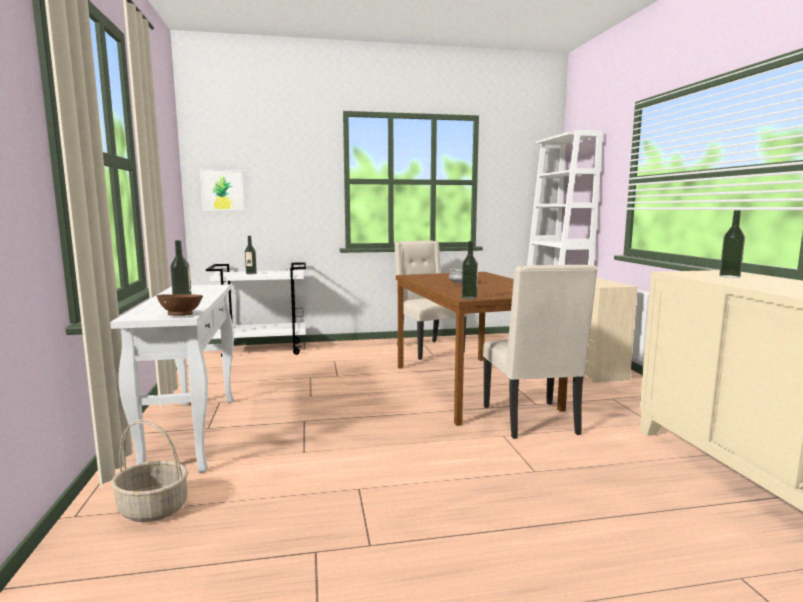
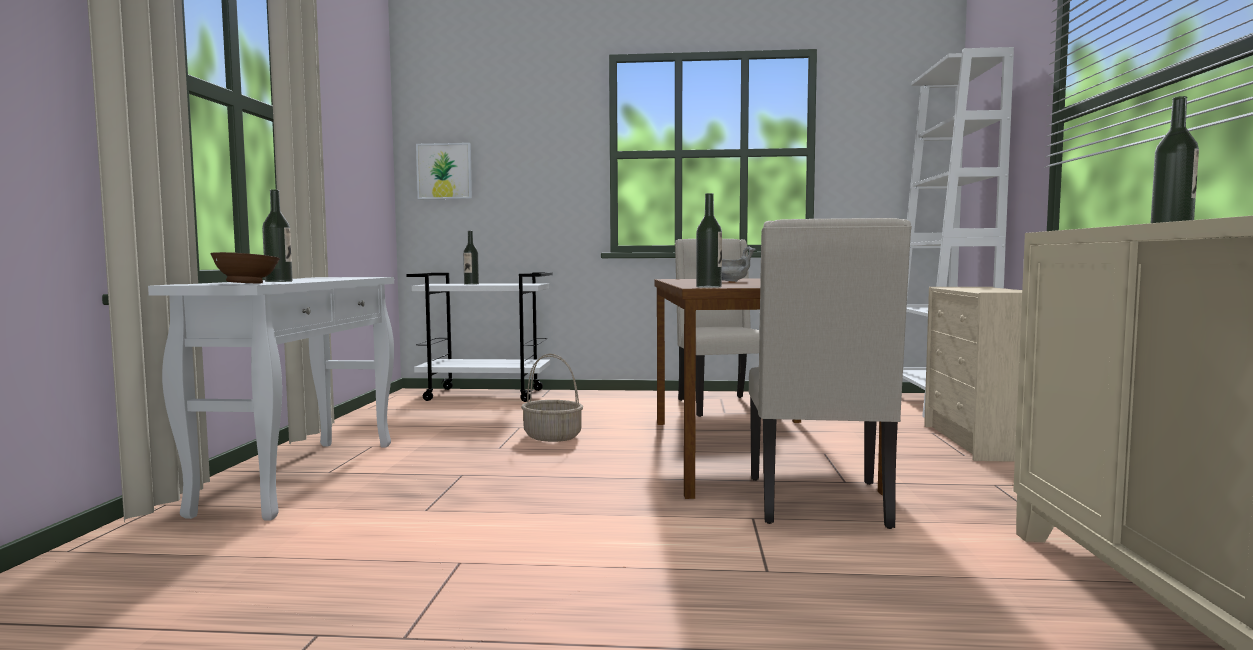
camera: 15 degrees right, 5 degrees down
basket [111,419,188,522] -> basket moved to [521,354,583,442]

